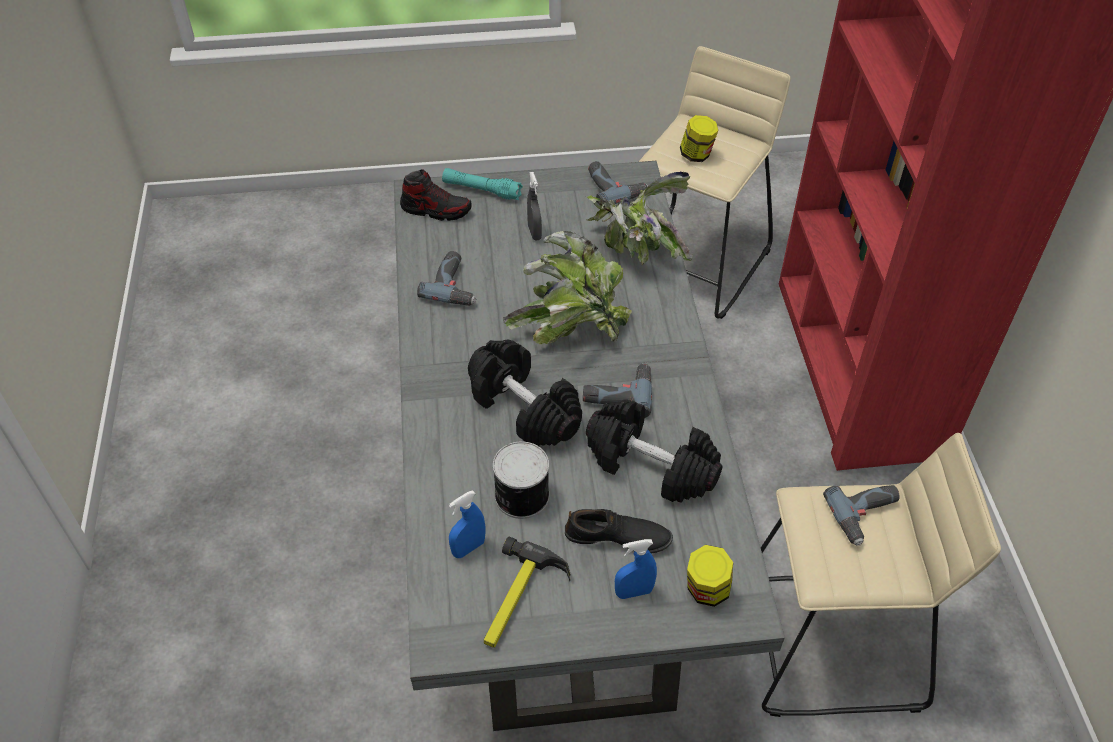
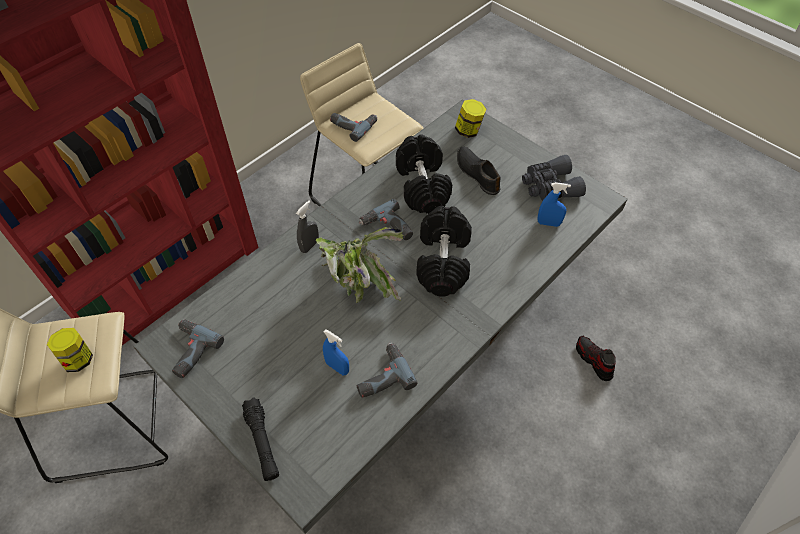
camera: 130 degrees left, 5 degrees up
shoe [400,169,472,221] -> shoe moved to [576,335,615,381]
turquoise flashlight [442,168,523,200] -> black flashlight [242,397,279,481]
hammer [484,537,570,648] -> grey binoculars [522,155,586,201]
can [493,442,549,519] -> none
grey spray bottle [527,172,542,240] -> grey spray bottle moved to [296,200,319,253]
potted plant [587,172,693,265] -> none
blue spray bottle [615,539,657,599] -> blue spray bottle moved to [323,330,349,375]

